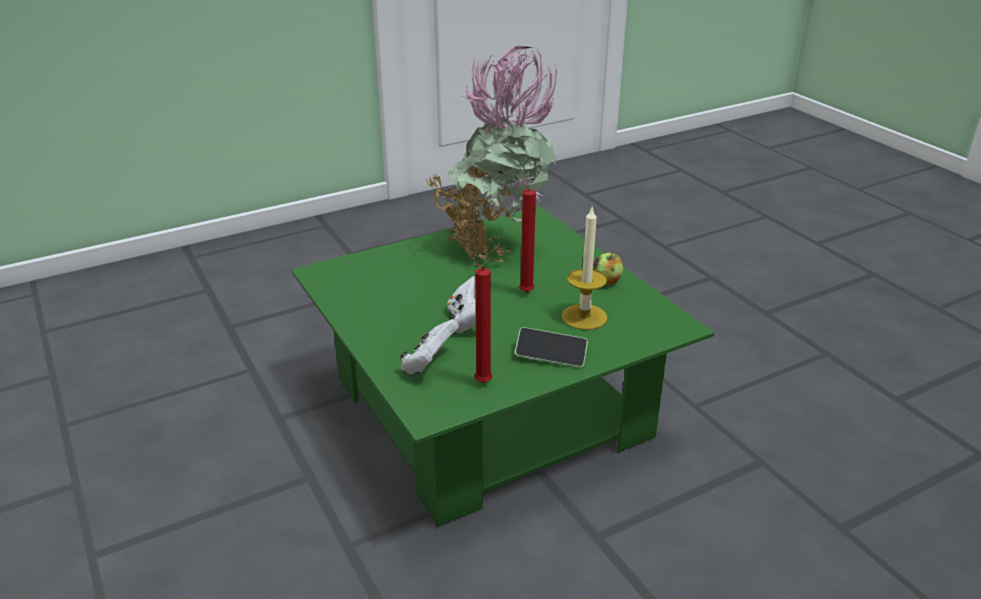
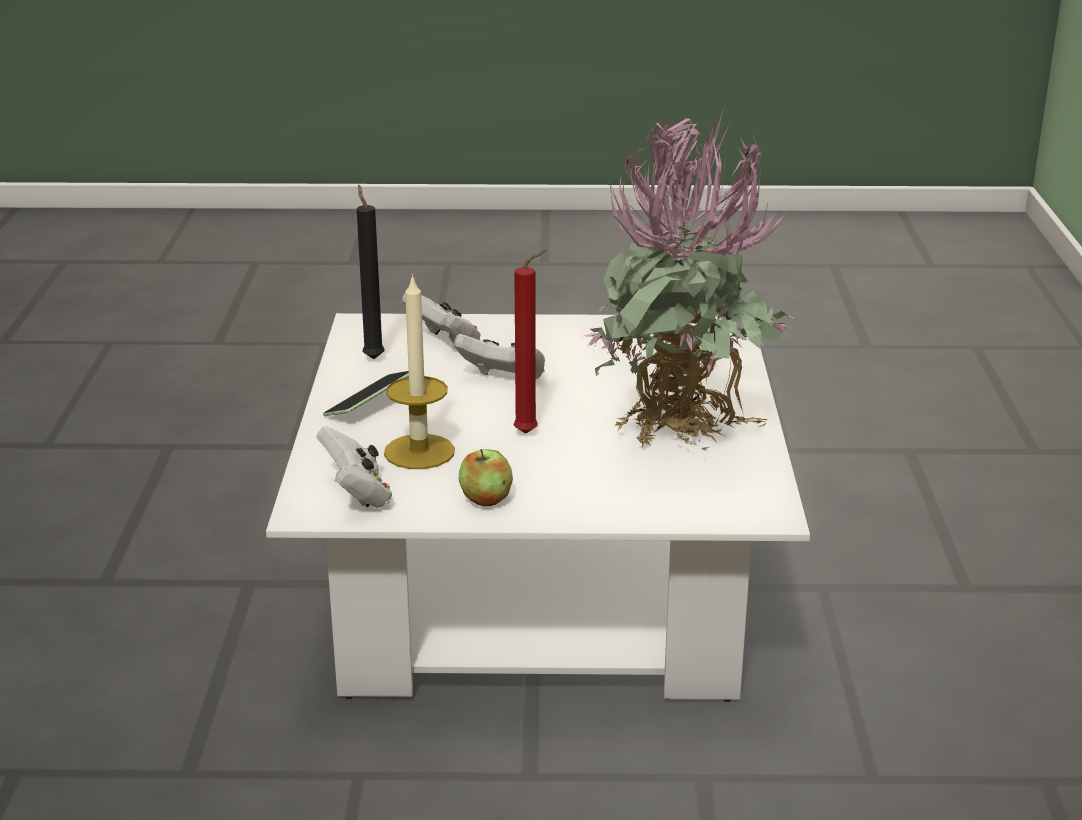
camera: 120 degrees right, 5 degrees down
green coffee table [291,206,714,526] -> white coffee table [266,313,810,702]
red candle [473,263,492,383] -> black candle [357,185,384,359]
none -> white game controller [316,426,392,508]

